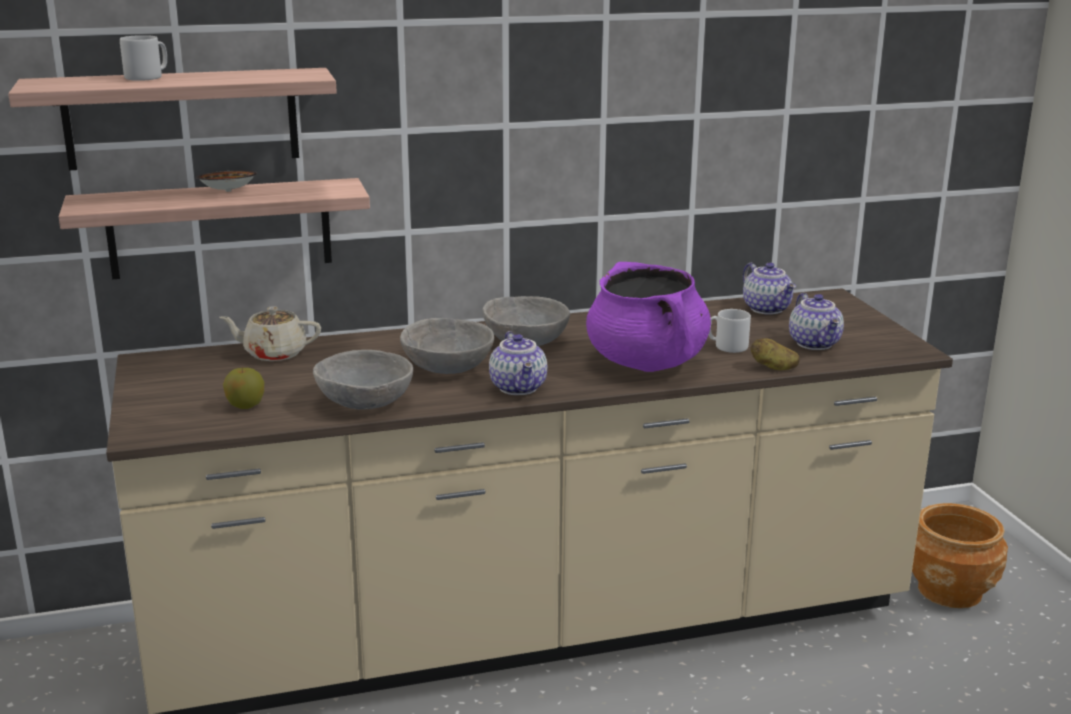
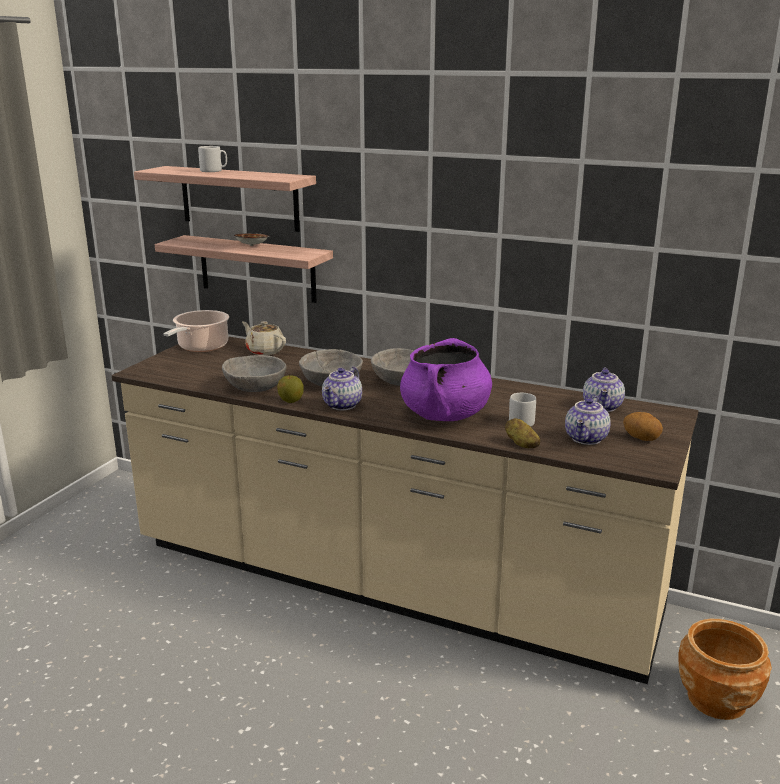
camera: 40 degrees right, 0 degrees up
apple [223,367,264,409] -> apple moved to [277,375,304,403]
none -> cooking pot [163,310,229,352]
none -> potato [623,412,663,441]

